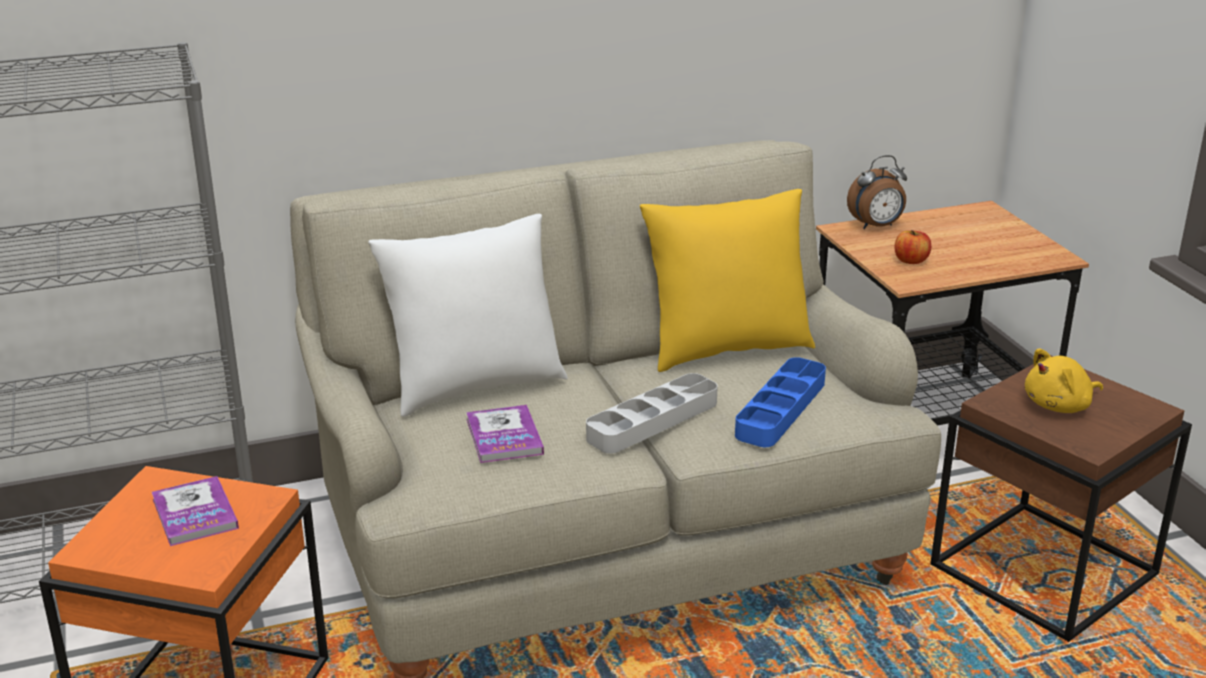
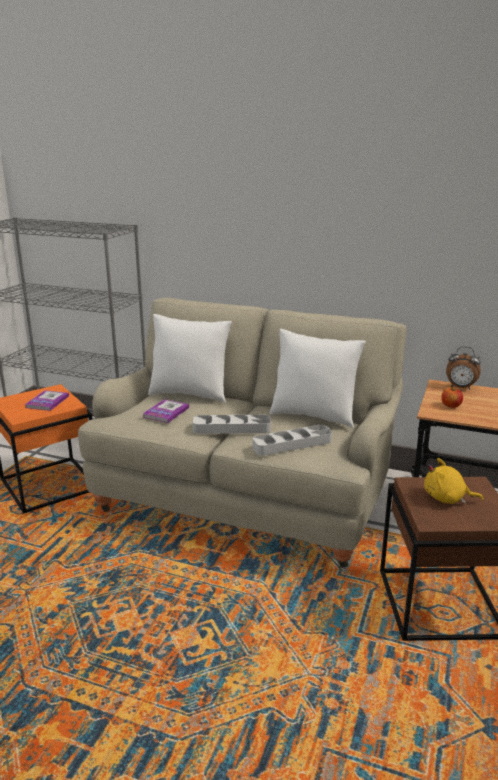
camera: 40 degrees right, 5 degrees down
yellow pillow [640,189,815,372] -> white pillow [269,329,366,429]
blue tray [735,357,826,447] -> grey tray [253,425,332,456]

